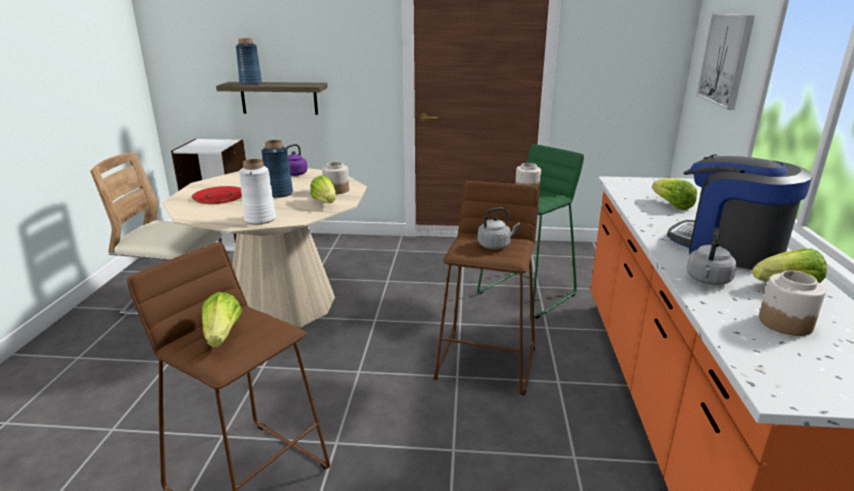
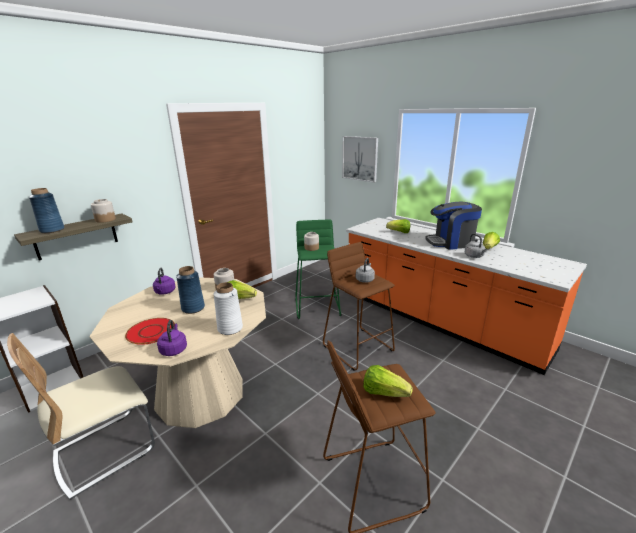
camera: 50 degrees left, 0 degrees up
jar [759,271,826,336] -> jar moved to [91,199,116,223]
none -> purple kettle [157,320,187,356]

